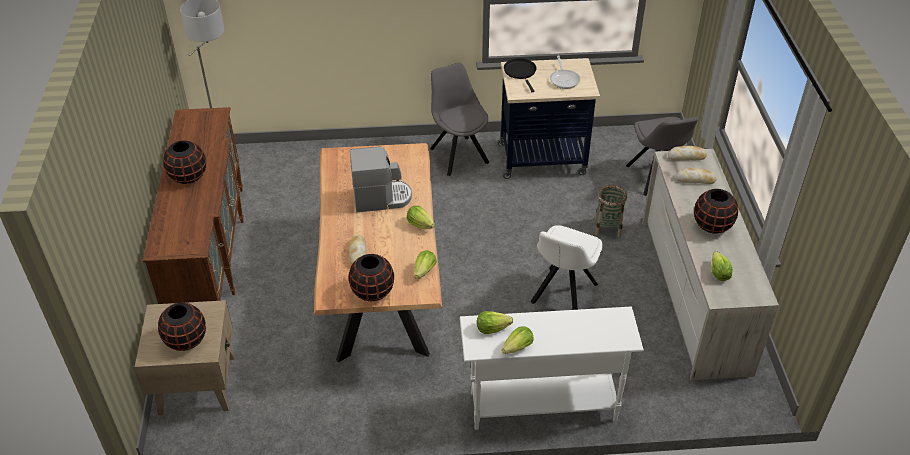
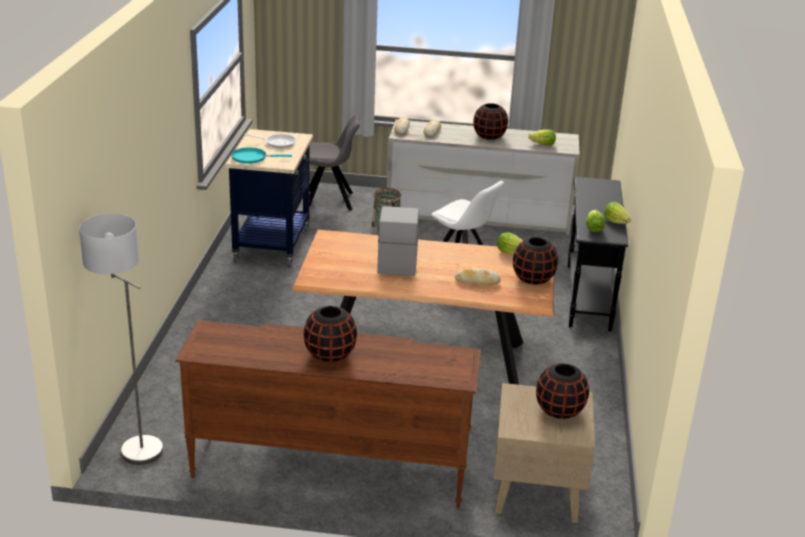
camera: 80 degrees left, 15 degrees down
lettuce [407,206,435,229] -> none
grey chair [430,63,489,176] -> none
white console table [460,307,644,430] -> black console table [568,177,628,331]
black frying pan [504,58,537,92] -> turquoise frying pan [231,147,292,164]

